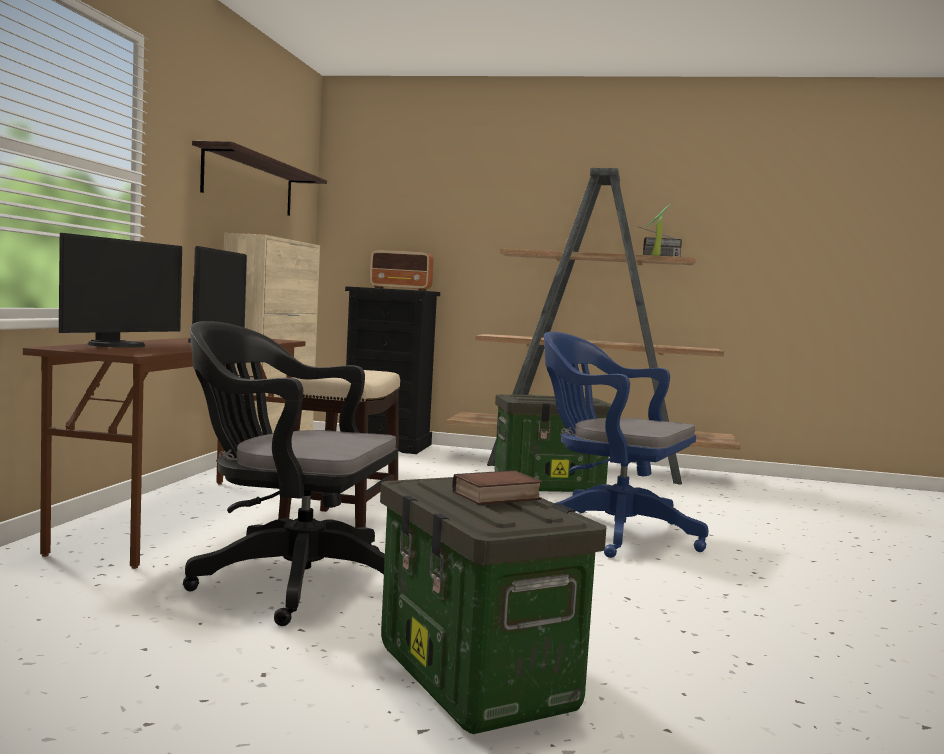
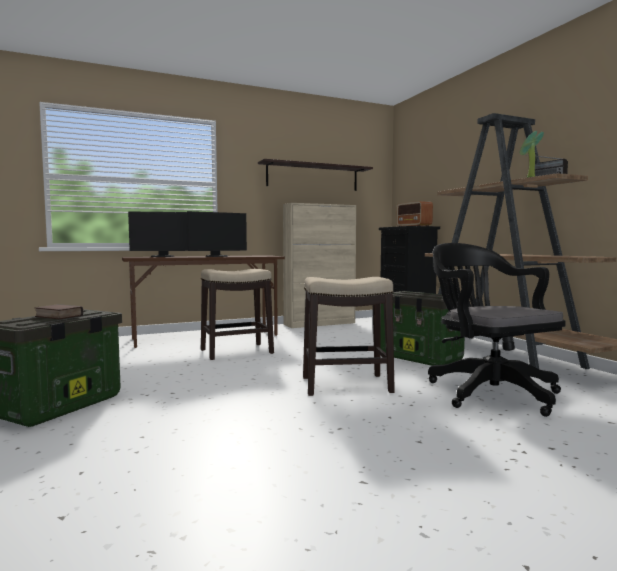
camera: 55 degrees right, 0 degrees up
black office chair [183,321,398,626] -> black office chair moved to [428,243,566,417]
blue office chair [544,332,708,558] -> stool [303,277,395,396]

